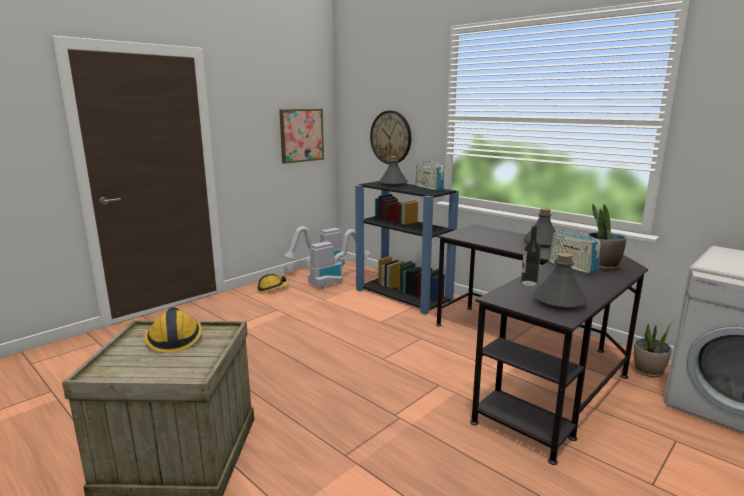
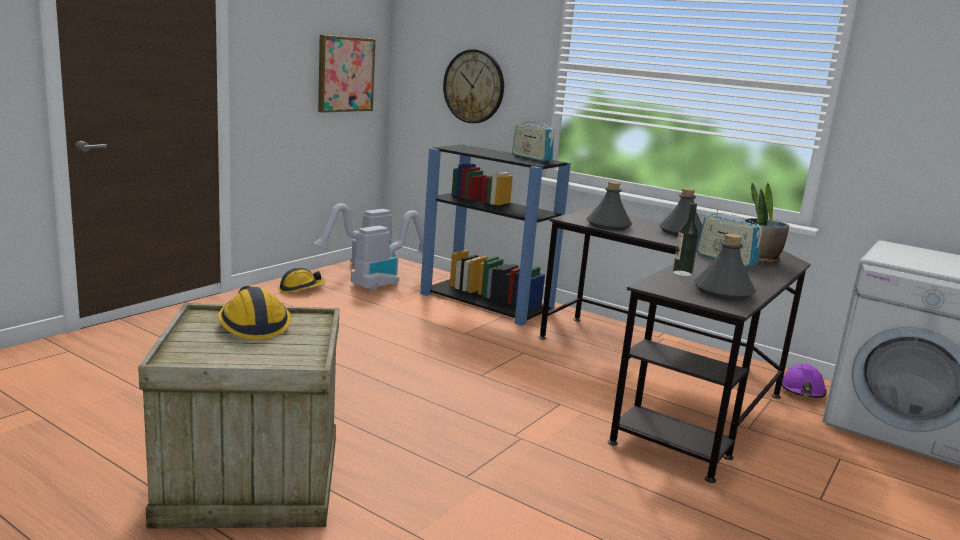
camera: 10 degrees left, 0 degrees up
grey bottle [379,156,408,187] -> grey bottle moved to [587,181,632,231]
potted plant [634,322,673,377] -> purple hard hat [781,364,827,398]

